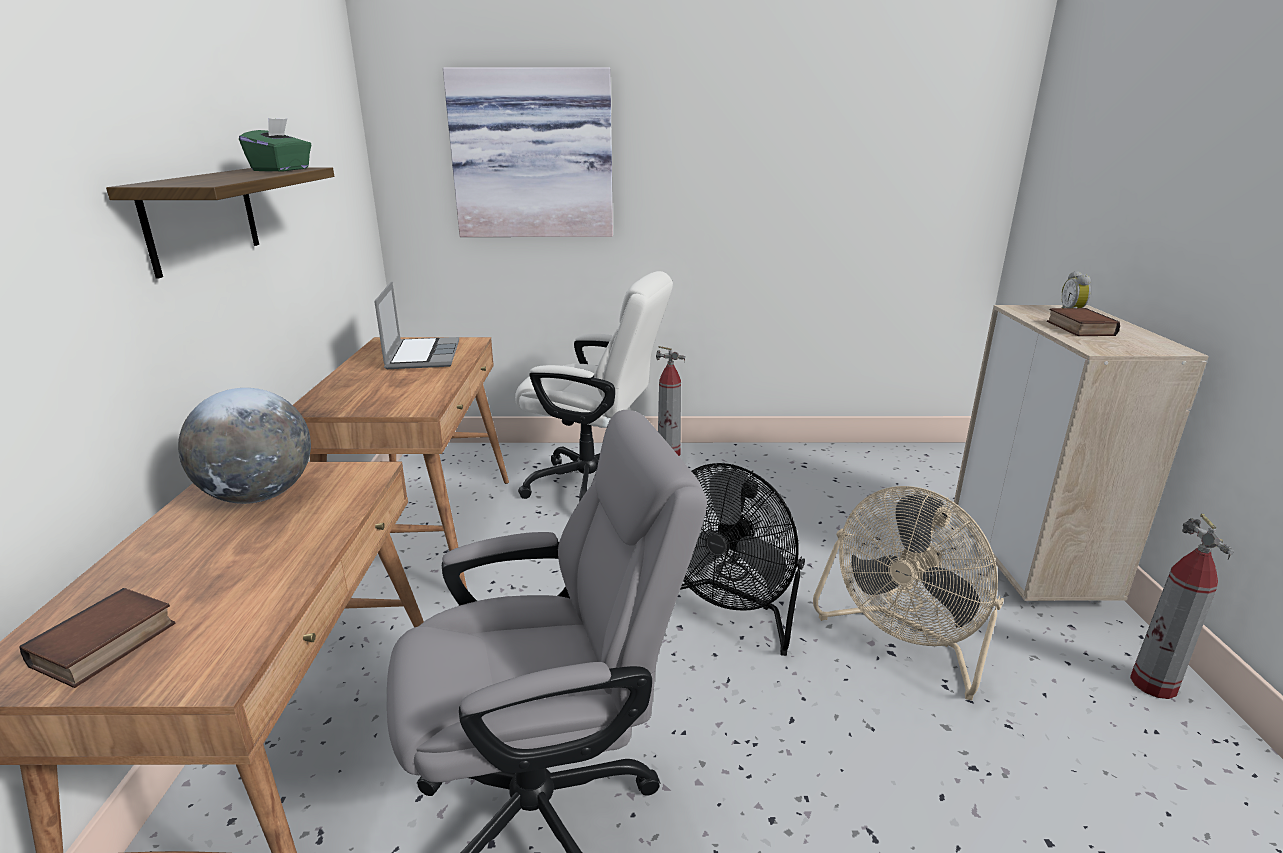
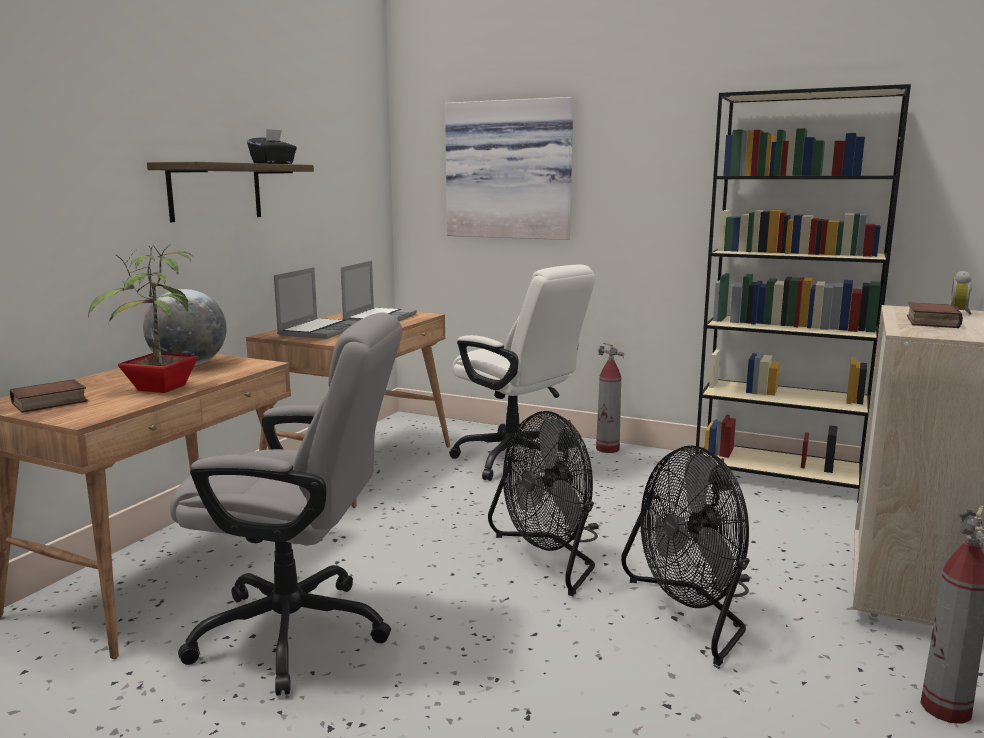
camera: 25 degrees right, 10 degrees down
green tissue box [239,118,311,171] -> black tissue box [247,129,297,164]
beige fan [813,486,1004,700] -> black fan [621,446,752,666]
none -> potted plant [88,244,198,393]
none -> laptop [274,267,358,339]
none -> beige bookcase [695,84,911,502]

